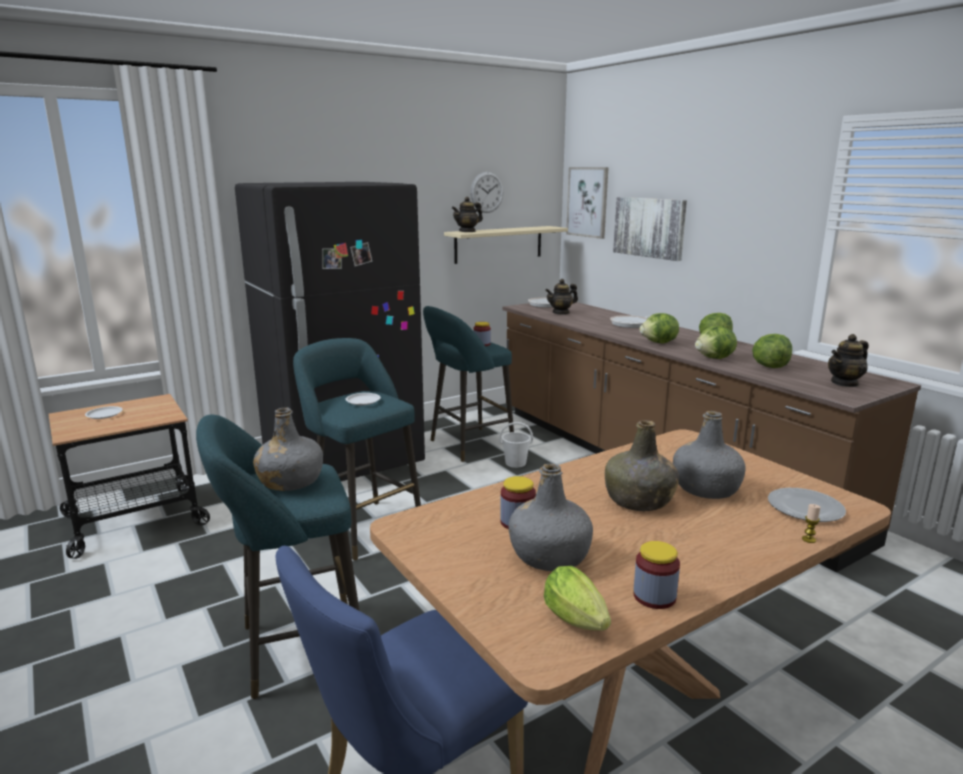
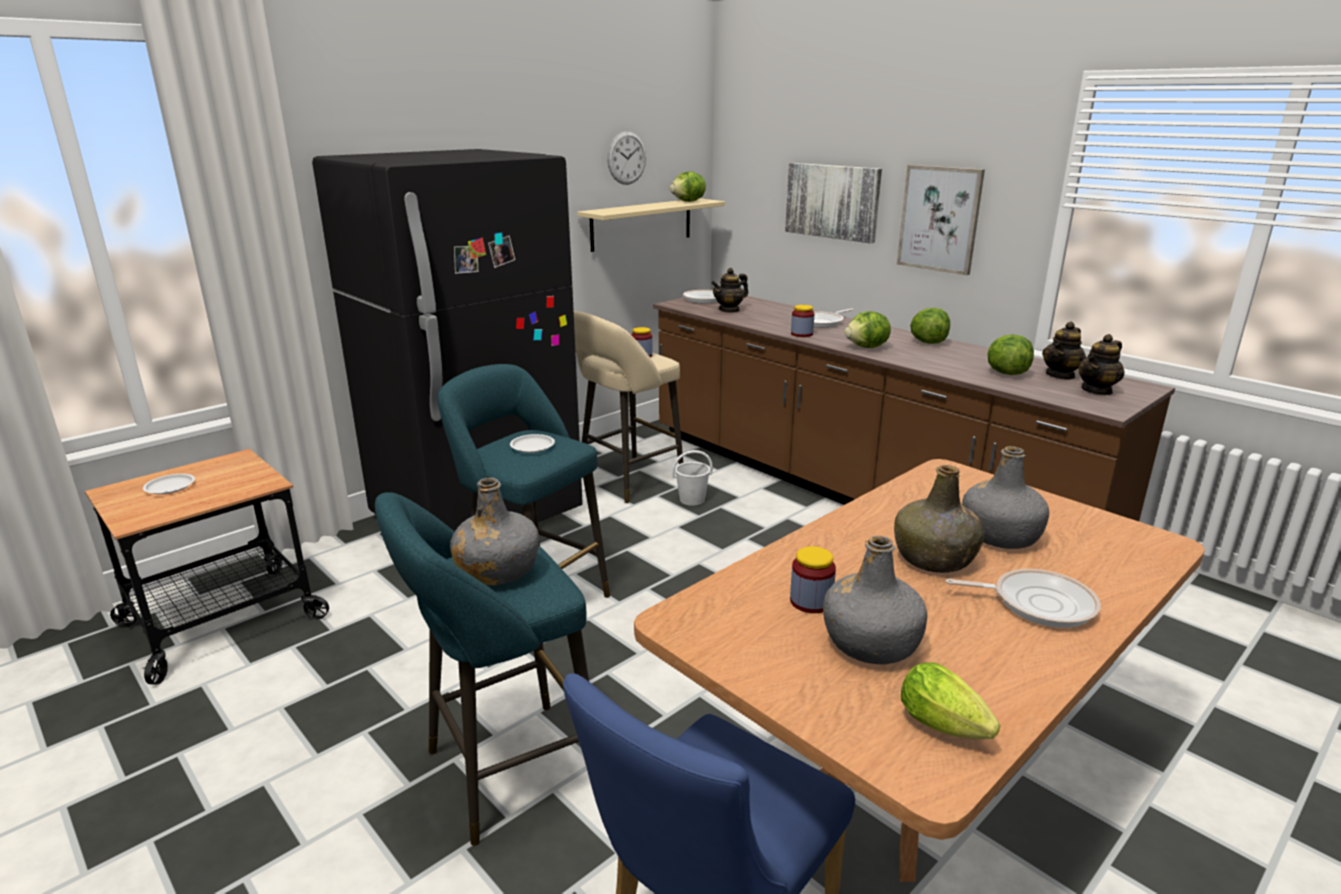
camera: 10 degrees left, 5 degrees up
turquoise stool [423,306,514,462] -> beige stool [574,311,683,503]
teapot [452,197,483,232] -> teapot moved to [1042,322,1086,380]
picture [566,167,609,239] -> picture moved to [897,165,985,275]
jar [633,541,680,609] -> jar moved to [791,305,814,337]
lettuce [695,326,737,359] -> lettuce moved to [670,172,706,202]
plate [768,488,846,522] -> none
candle [802,504,820,543] -> none
none -> frying pan [945,569,1101,628]

